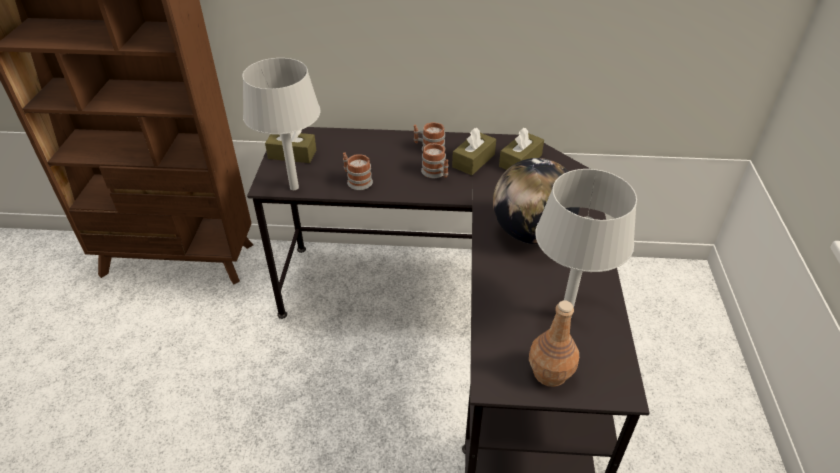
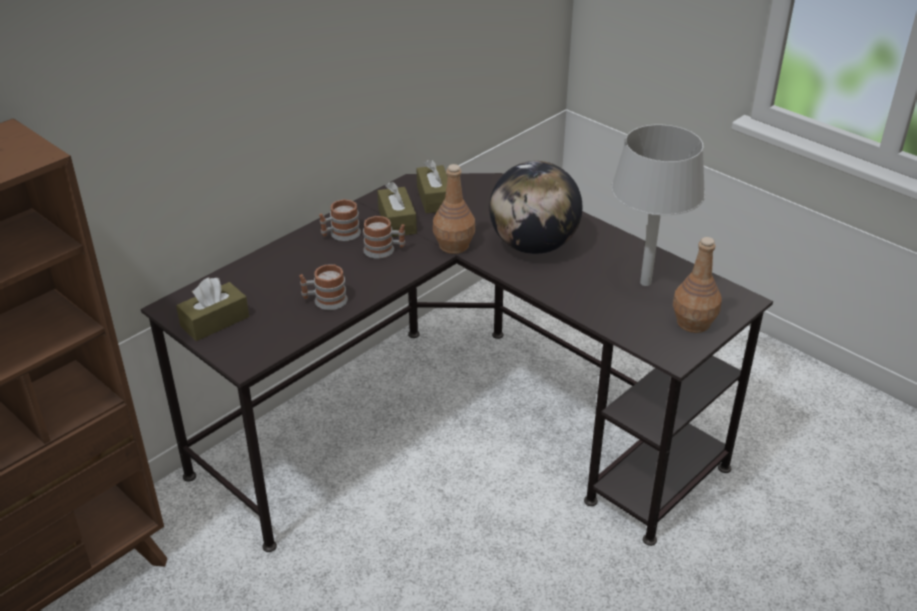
camera: 50 degrees left, 5 degrees down
grey table lamp [242,58,320,190] -> none
none -> brown bottle [433,164,475,254]

